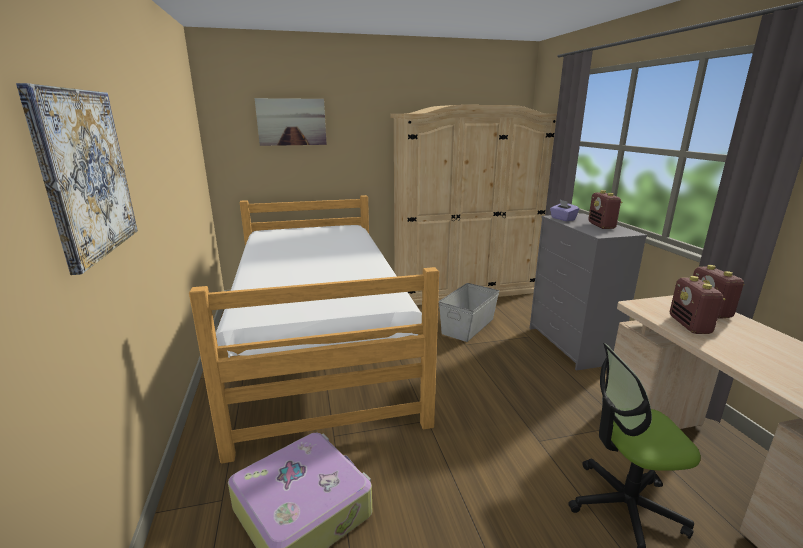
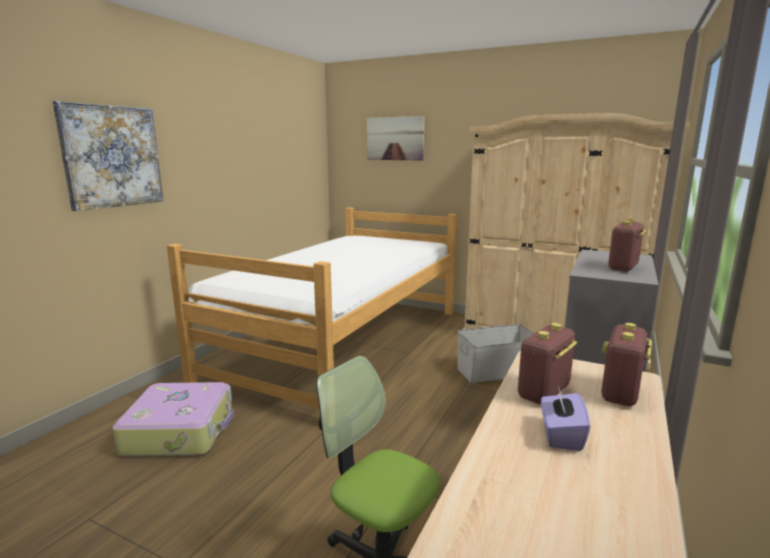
camera: 40 degrees right, 5 degrees down
purple tissue box [550,200,579,221] -> purple tissue box moved to [541,386,590,451]

